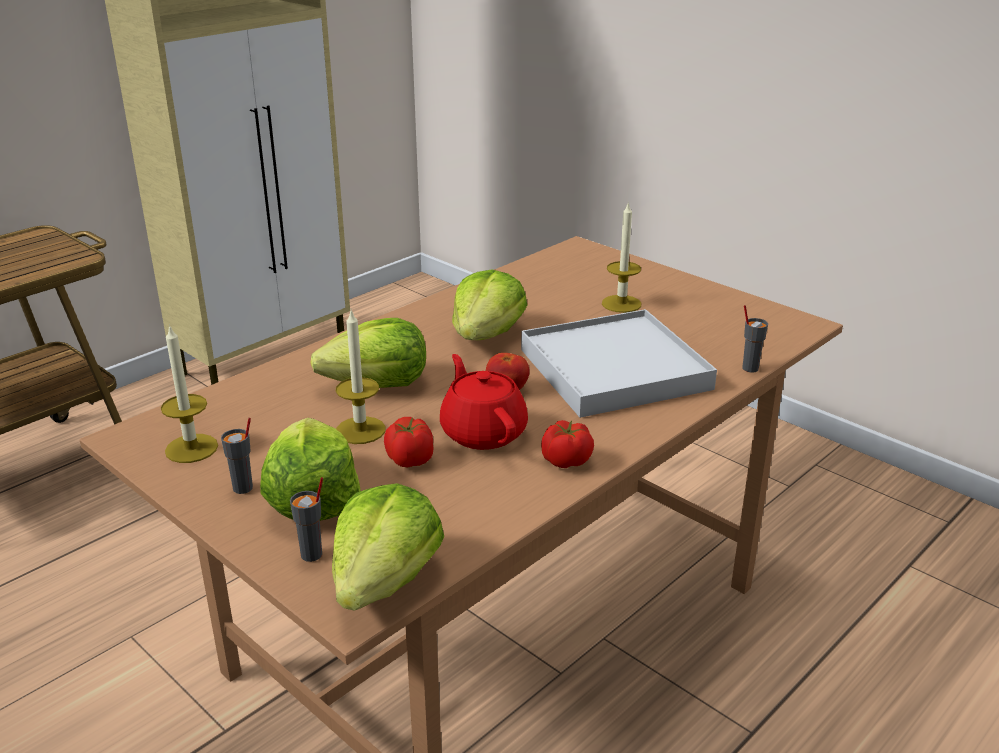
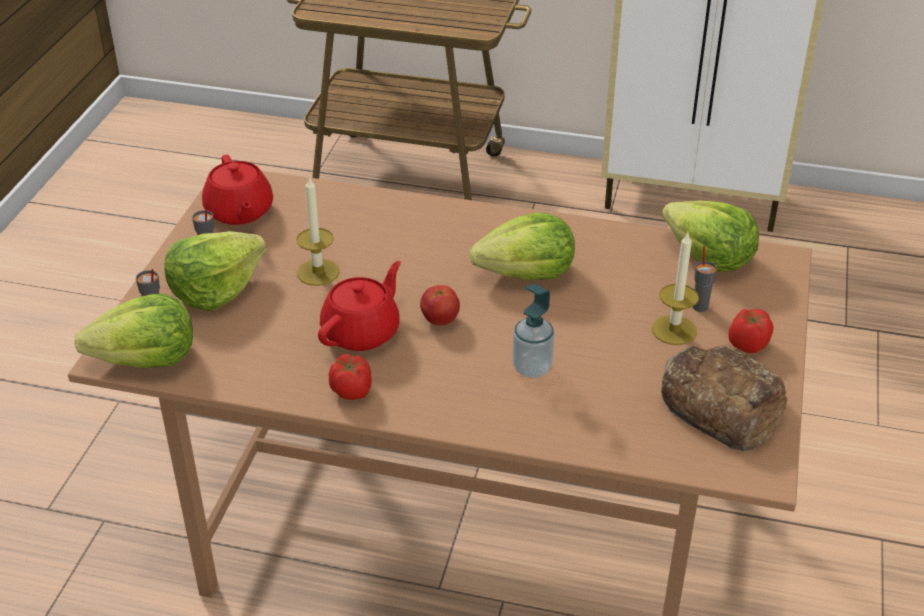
camera: 60 degrees right, 10 degrees up
candle [161,324,218,463] -> red teapot [202,155,273,225]
lettuce [310,318,426,388] -> lettuce moved to [662,200,759,272]
tomato [384,417,433,467] -> tomato moved to [729,309,773,353]
white tray [521,309,717,418] -> soap dispenser [512,284,555,378]
grey cup [742,305,768,373] -> grey cup moved to [693,246,717,312]
none -> bread [661,346,787,451]

